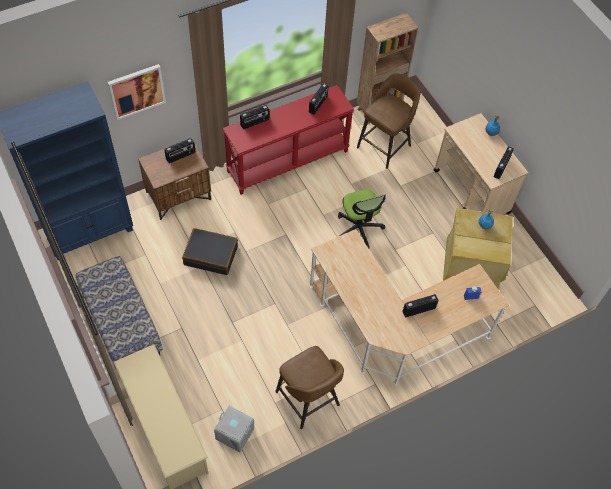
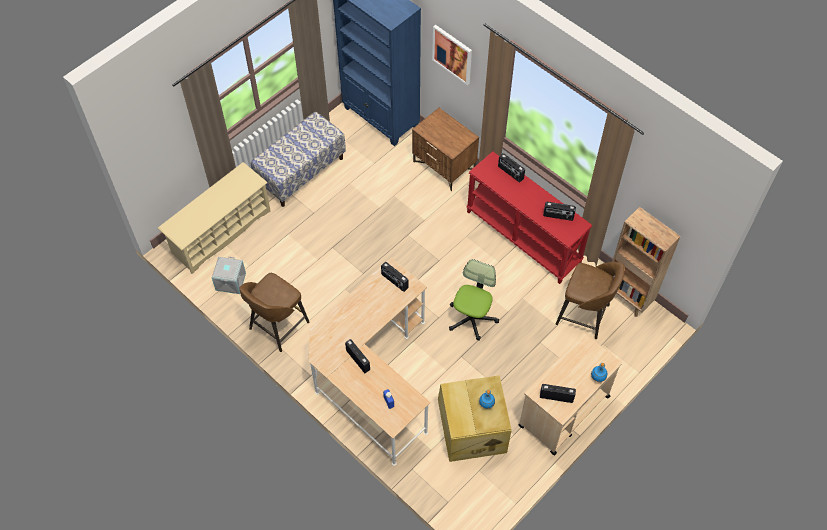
camera: 75 degrees right, 0 degrees up
radio [164,138,196,163] -> radio moved to [381,262,409,292]
black suitcase [182,228,238,275] -> none
office chair [338,190,386,248] -> office chair turned 150 degrees clockwise [449,259,499,341]

